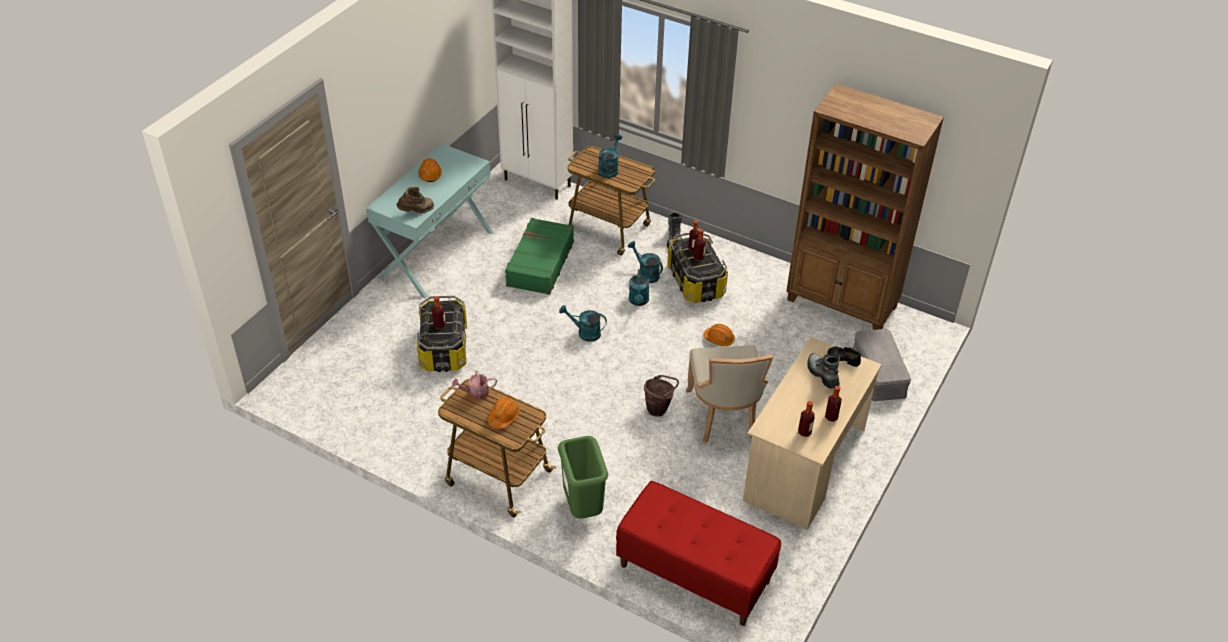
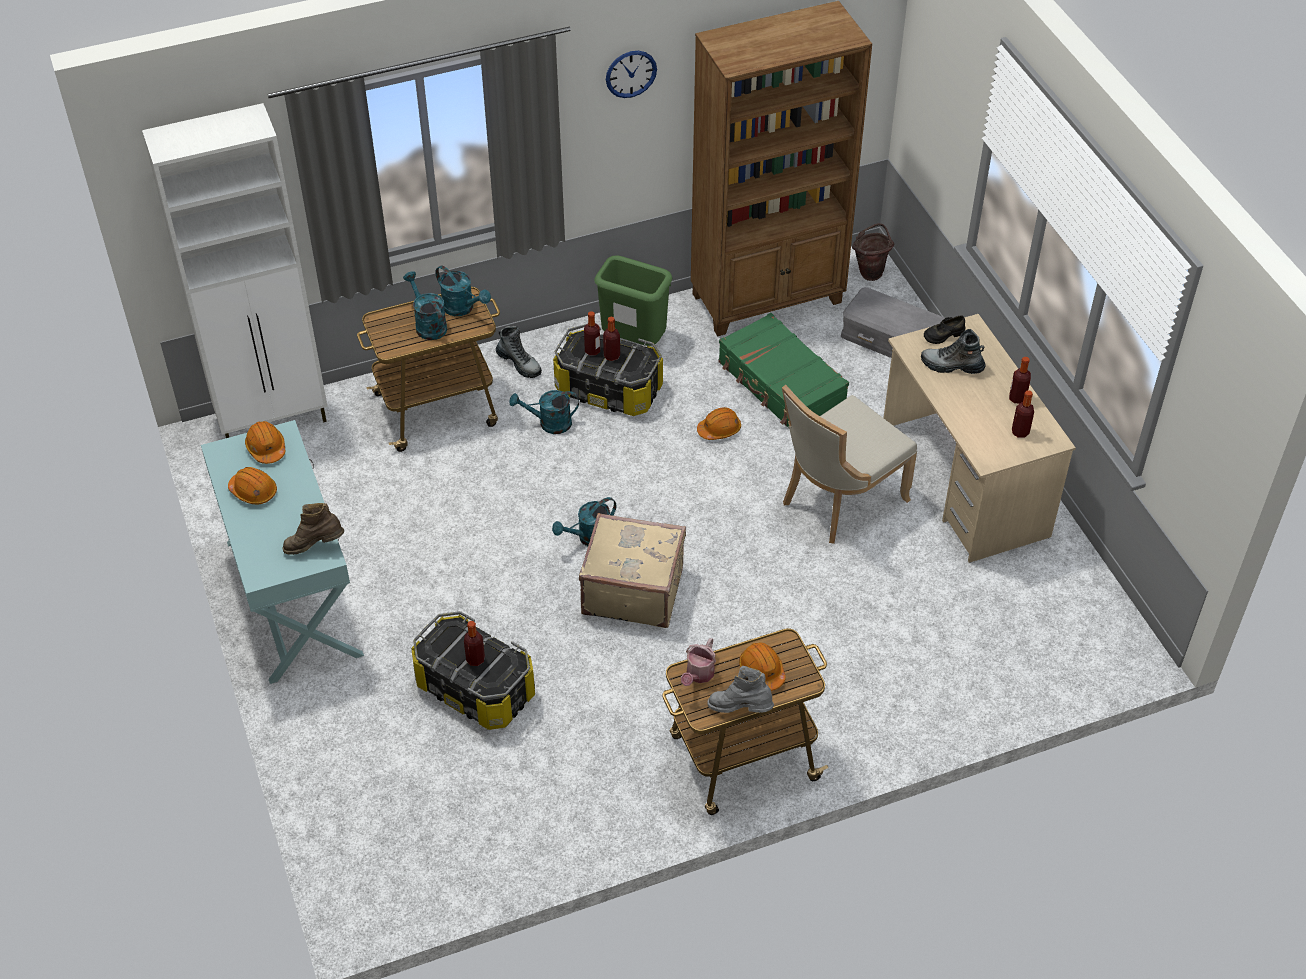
camera: 50 degrees left, 5 degrees up
brown boot [396,187,434,213] -> brown boot turned 105 degrees counterclockwise [283,503,344,555]
green suitcase [505,218,574,295] -> green suitcase moved to [718,313,849,427]
green trash can [558,436,608,519] -> green trash can moved to [594,255,672,346]
red bench [616,481,781,626] -> none
turquoise watering can [629,269,649,306] -> turquoise watering can moved to [435,266,491,316]
brown bucket [644,375,679,417] -> brown bucket moved to [852,223,894,281]
beige chair [686,345,773,443] -> beige chair turned 105 degrees clockwise [782,385,917,544]
none -> orange hard hat [245,421,285,464]
none -> beige suitcase [579,513,686,628]
none -> wall clock [606,51,657,98]
none -> grey boot [707,666,774,713]

